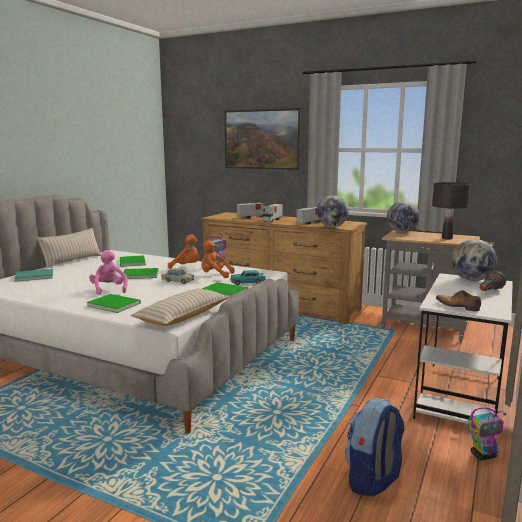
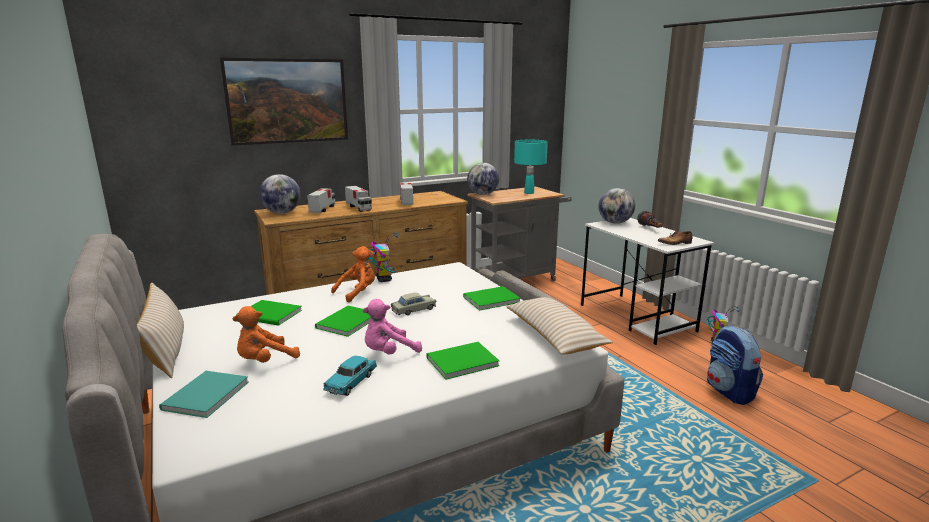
camera: 55 degrees left, 5 degrees up
pink plush toy [89,250,128,295] -> pink plush toy turned 45 degrees counterclockwise [363,299,422,355]
orange plush toy [201,240,234,278] -> orange plush toy moved to [232,306,300,363]
turquoise toy car [230,270,265,285] -> turquoise toy car moved to [323,355,377,396]
globe [317,195,349,227] -> globe moved to [259,174,301,214]
black table lamp [432,182,471,240] -> turquoise table lamp [514,140,548,194]

